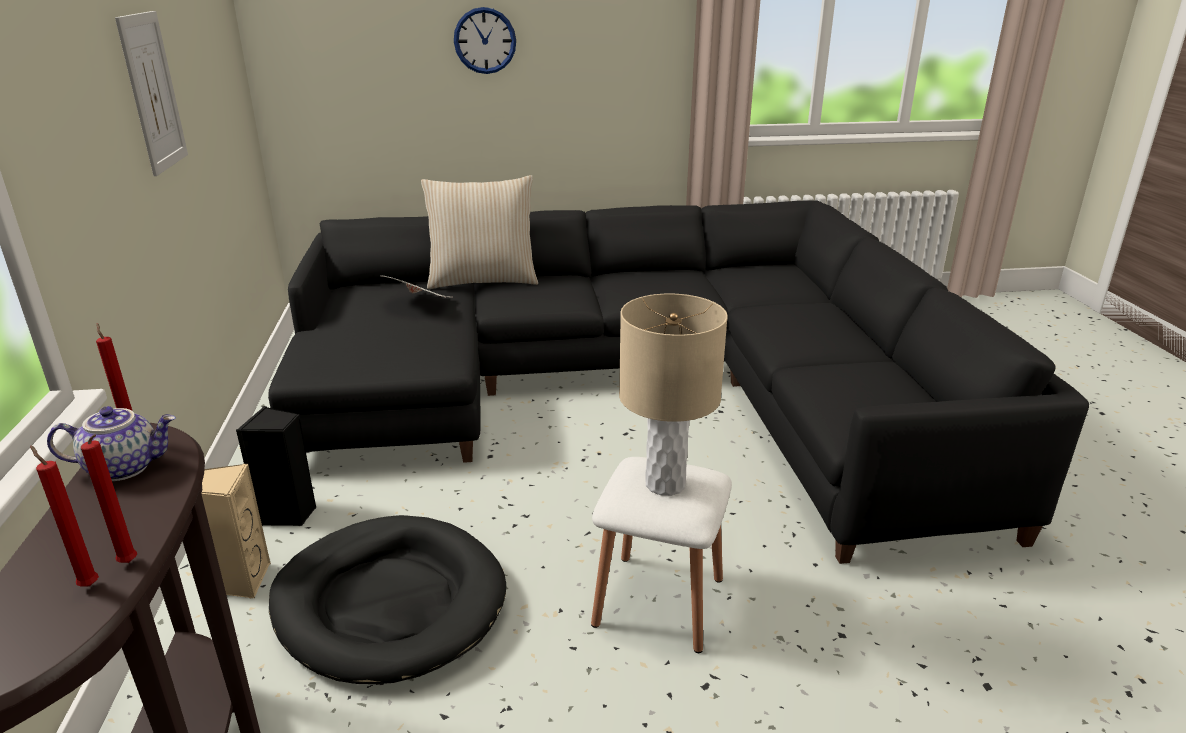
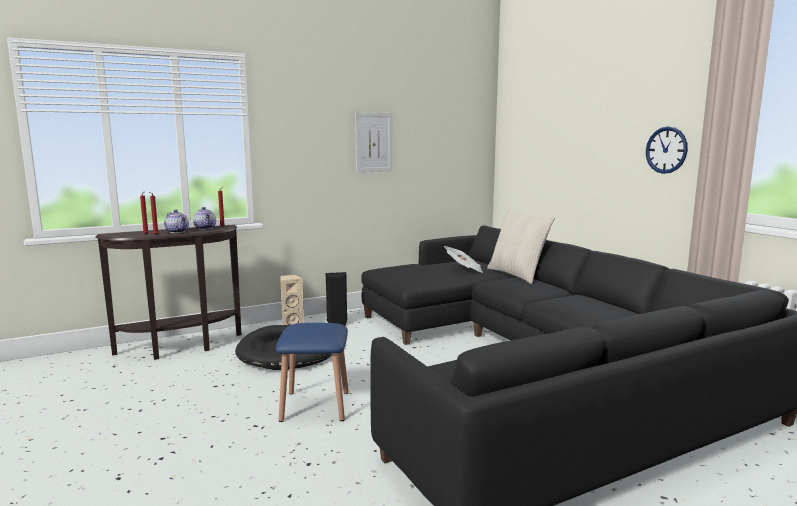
camera: 70 degrees right, 15 degrees down
wall clock [454,7,516,74] -> wall clock moved to [646,127,688,174]
white stool [591,457,732,653] -> blue stool [276,323,349,422]
beige table lamp [619,294,728,496] -> none
none -> teapot [164,210,189,233]

